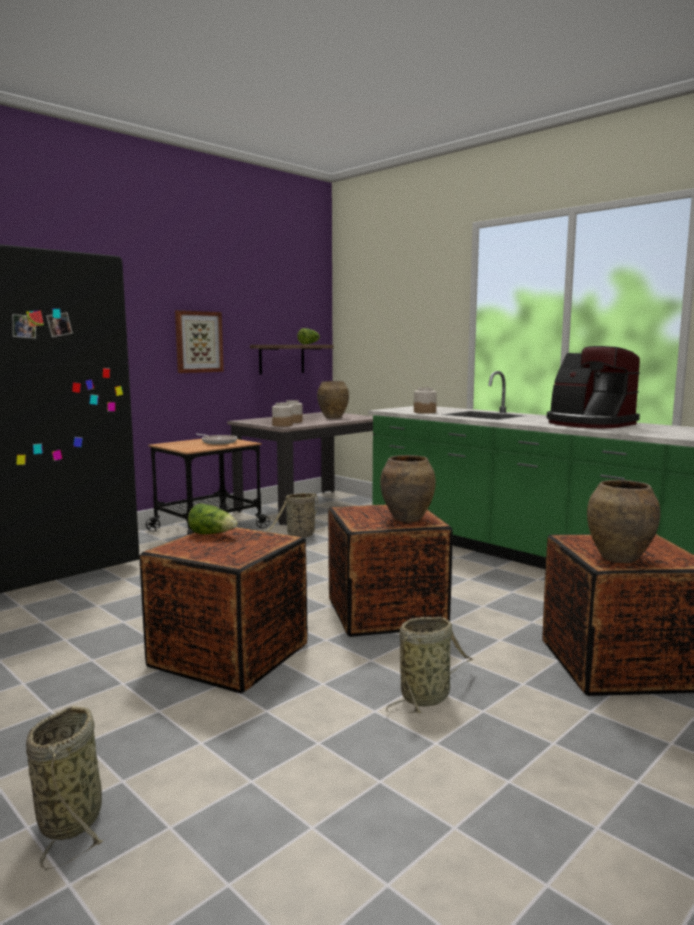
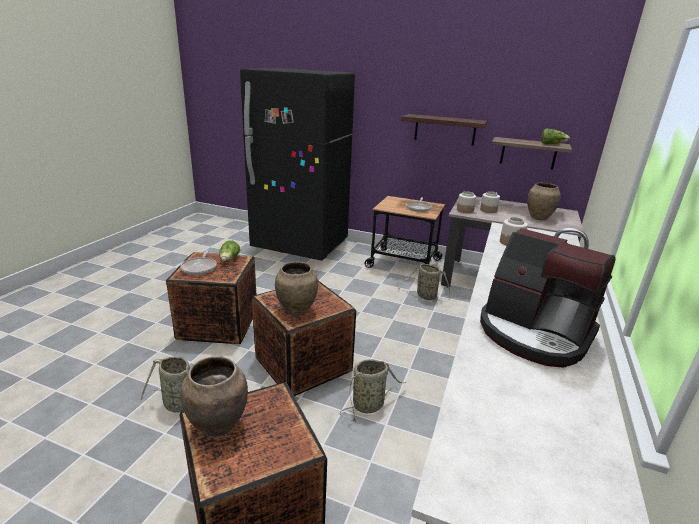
camera: 65 degrees right, 15 degrees up
basket [26,706,104,870] -> basket moved to [340,359,407,422]
picture [175,310,224,373] -> shelf [401,114,487,146]
coffee machine [547,346,640,429] -> coffee machine turned 75 degrees counterclockwise [480,228,616,368]
none -> frying pan [180,249,216,275]

